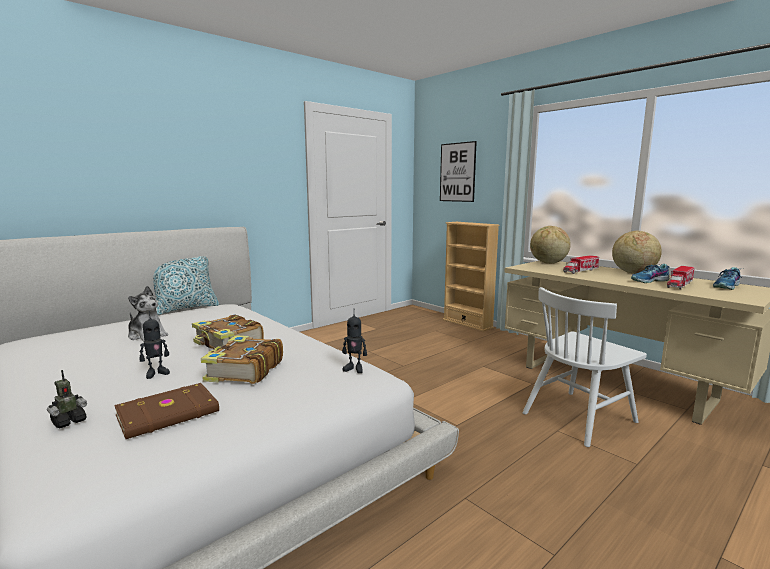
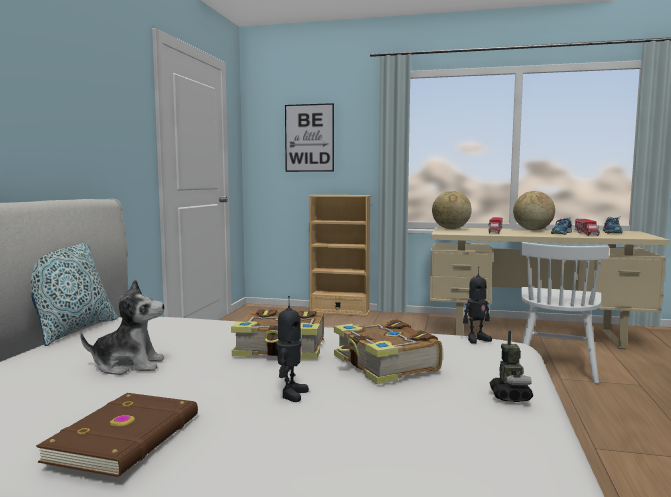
camera: 35 degrees left, 5 degrees down
toy robot [47,370,87,428] -> toy robot moved to [490,331,533,402]
brown book [114,383,219,439] -> brown book moved to [36,393,198,477]

